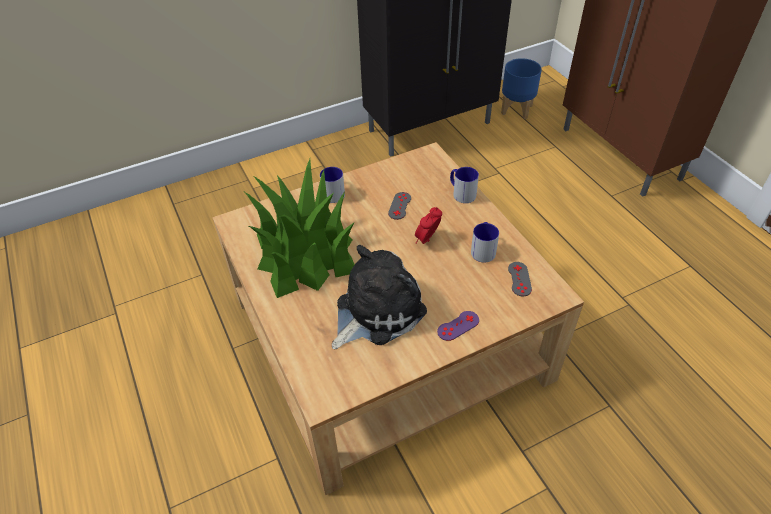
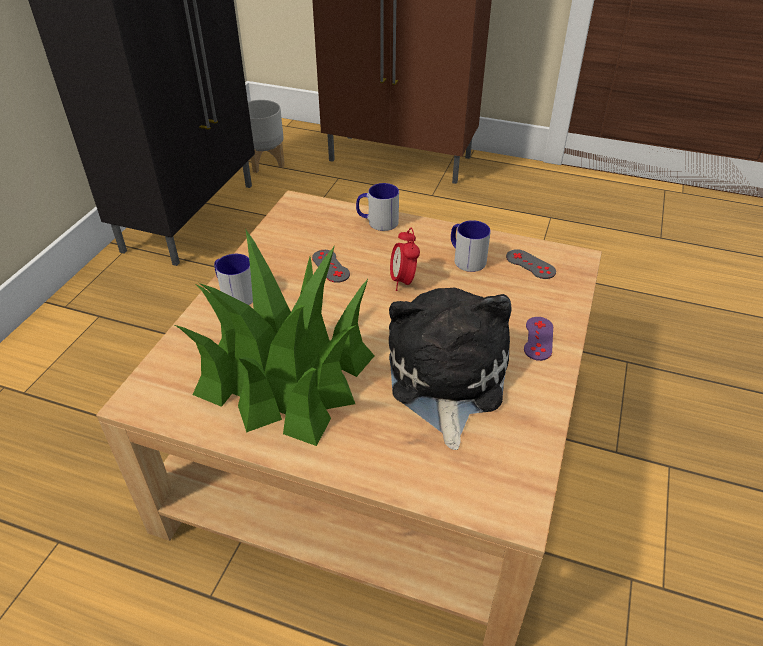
camera: 45 degrees left, 5 degrees down
blue planter [501,58,542,119] -> grey planter [248,100,285,173]

